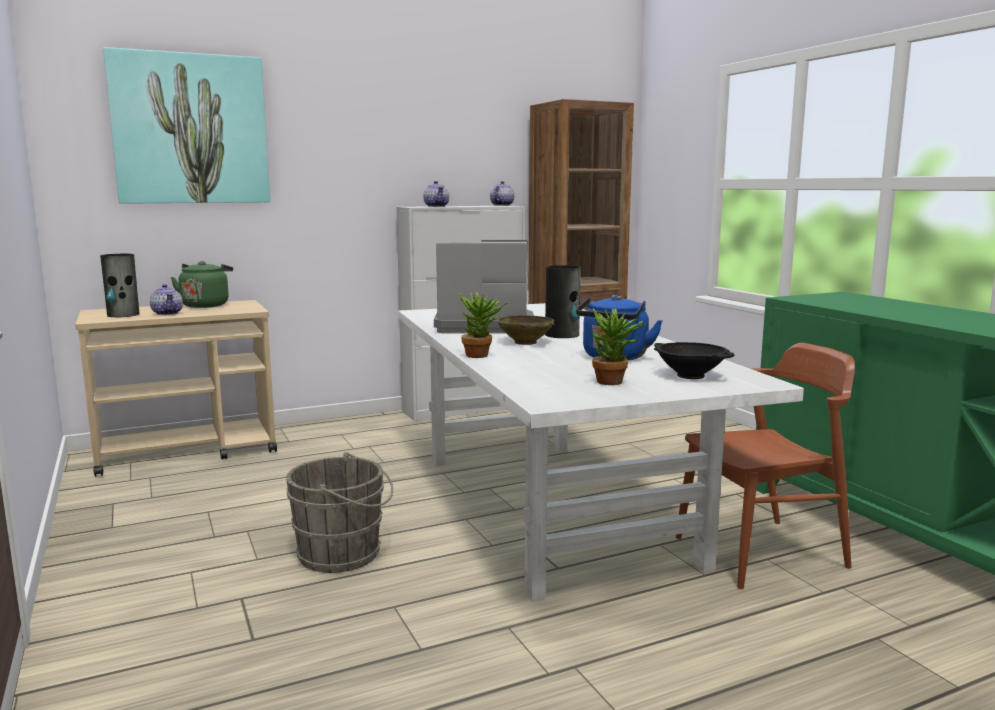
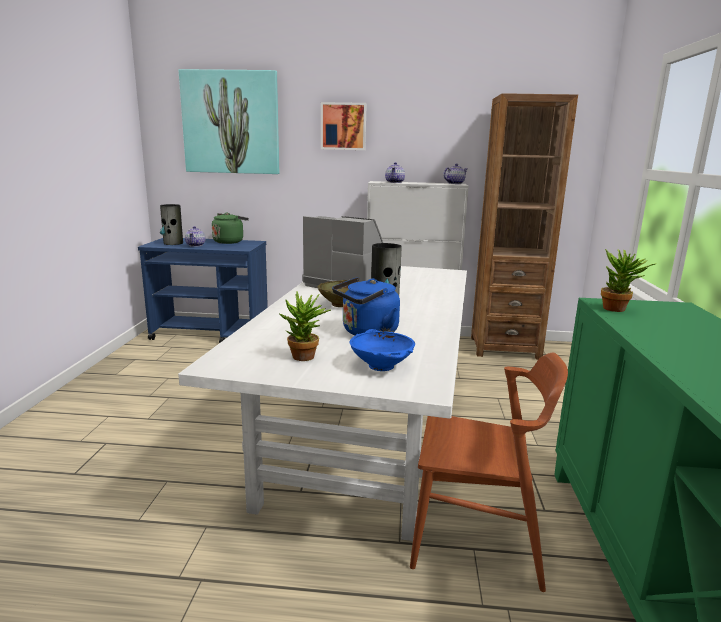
camera: 30 degrees right, 5 degrees up
beige cart [75,300,277,477] -> blue cart [138,238,268,343]
grey bucket [286,452,393,573] -> none
potted plant [459,292,508,358] -> potted plant moved to [601,249,656,312]
black bowl [654,342,734,379] -> blue bowl [350,329,415,371]
none -> picture [321,102,367,150]

